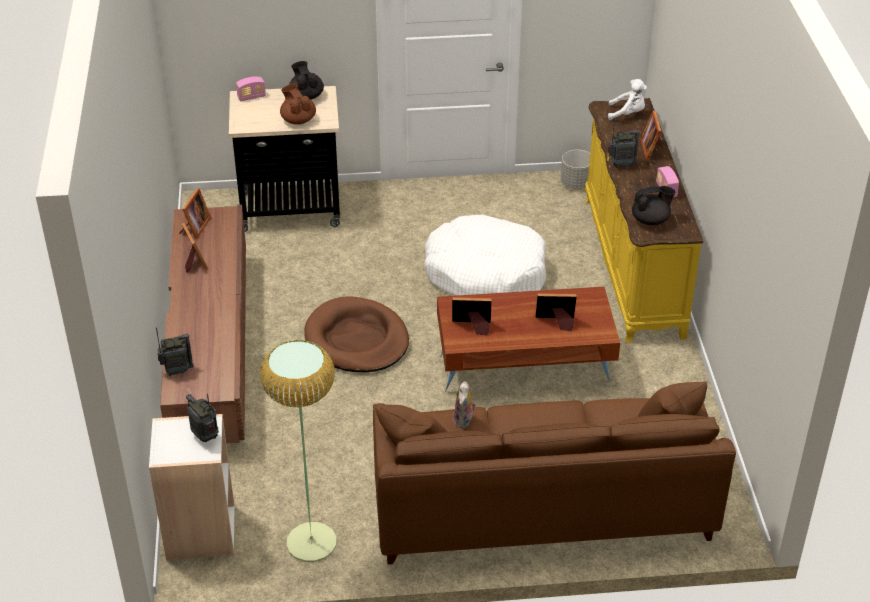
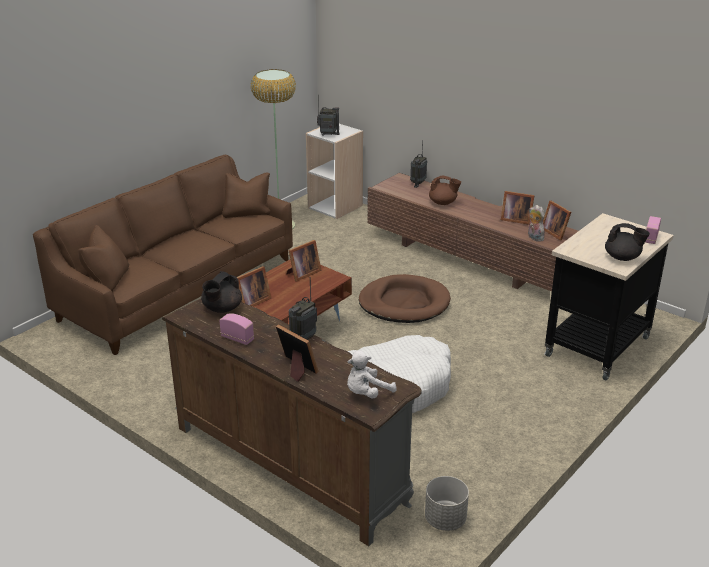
camera: 135 degrees right, 10 degrees down
brown teapot [280,84,316,125] -> brown teapot moved to [429,176,461,205]
plush toy [453,381,476,428] -> plush toy moved to [528,205,545,242]
yellow cabinet [585,98,703,343] -> grey cabinet [162,299,422,546]

